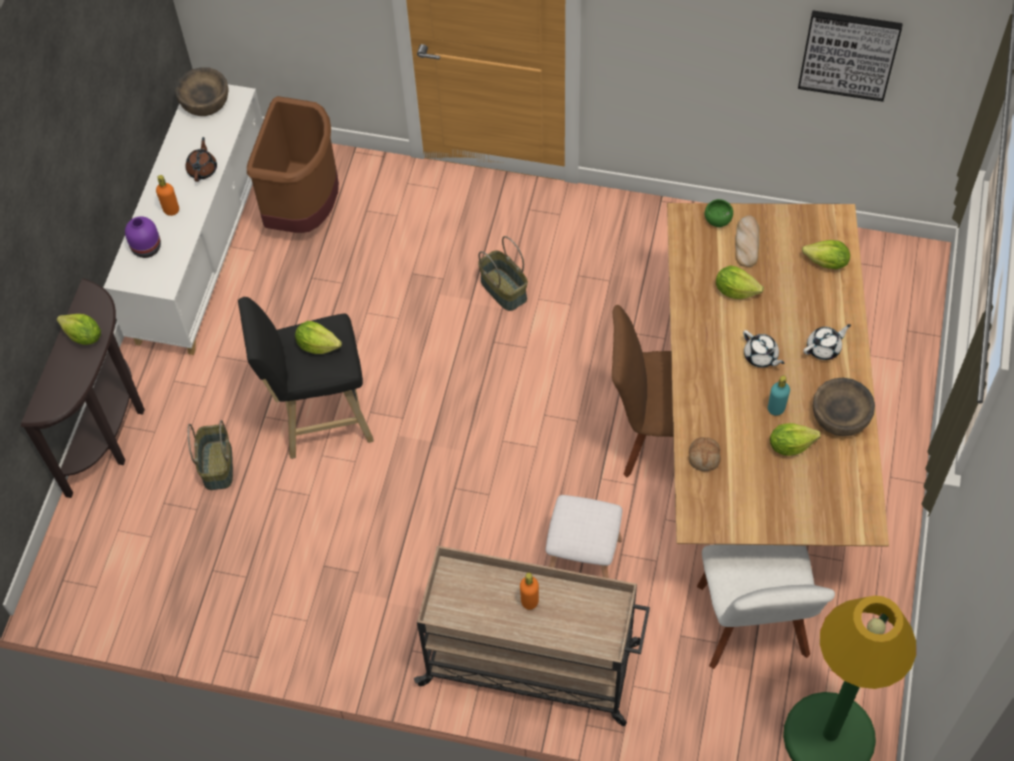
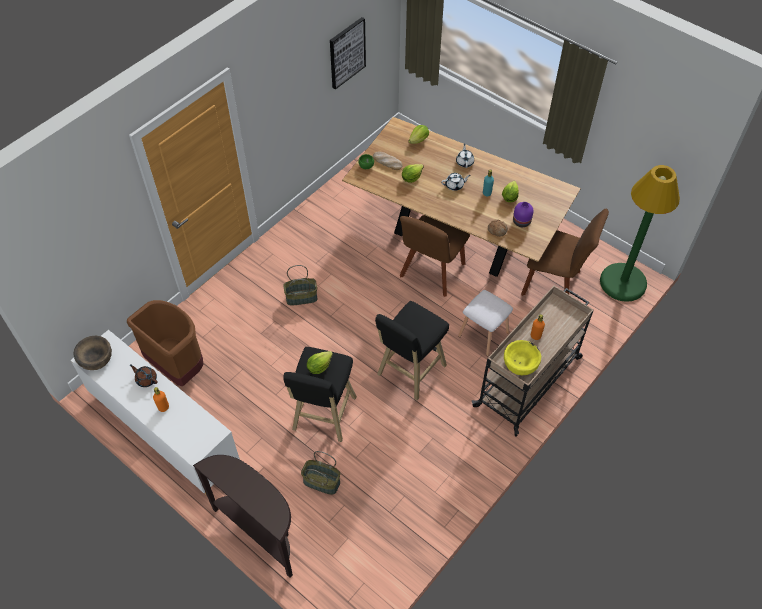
camera: 65 degrees left, 5 degrees down
lettuce [57,314,101,345] -> none
purple vase [125,216,161,258] -> purple vase moved to [513,202,533,227]
white chair [697,544,835,669] -> brown chair [521,209,609,296]
brown bowl [813,378,875,436] -> none
none -> black stool [375,301,449,400]
none -> yellow bowl [504,340,541,375]

